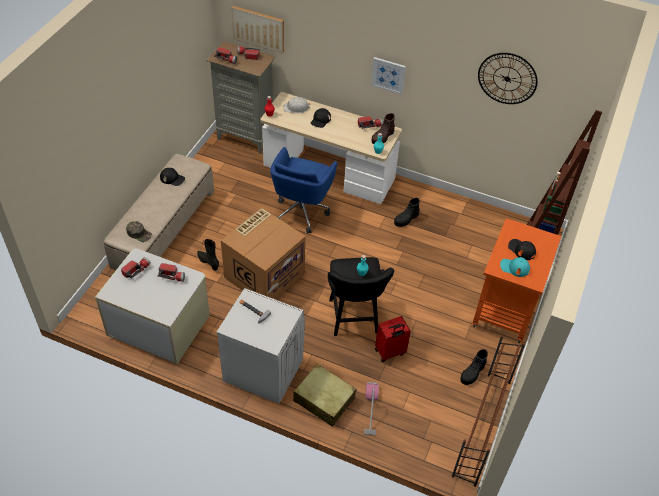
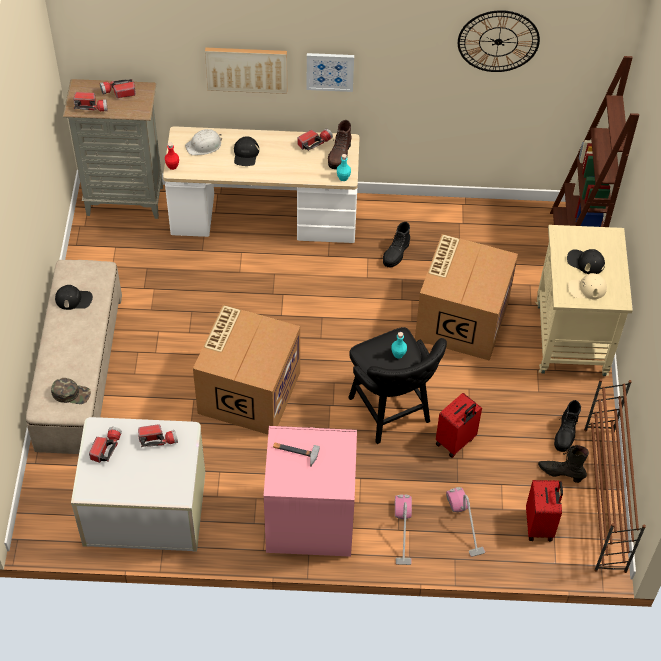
camera: 20 degrees left, 5 degrees up
black boot [197,239,219,270] -> black boot moved to [538,445,589,483]
white washing machine [216,288,305,404] -> pink washing machine [264,426,357,557]
picture [232,6,284,54] -> picture moved to [205,47,287,94]
blue office chair [270,147,338,234] -> none
beige suitcase [293,364,356,427] -> vacuum cleaner [395,494,412,565]
orange cart [471,218,561,344] -> beige cart [536,225,633,376]
turquoise cap [500,257,530,277] -> beige cap [568,273,607,299]
none -> cardboard box [415,234,518,361]
none -> red suitcase [526,480,563,541]

